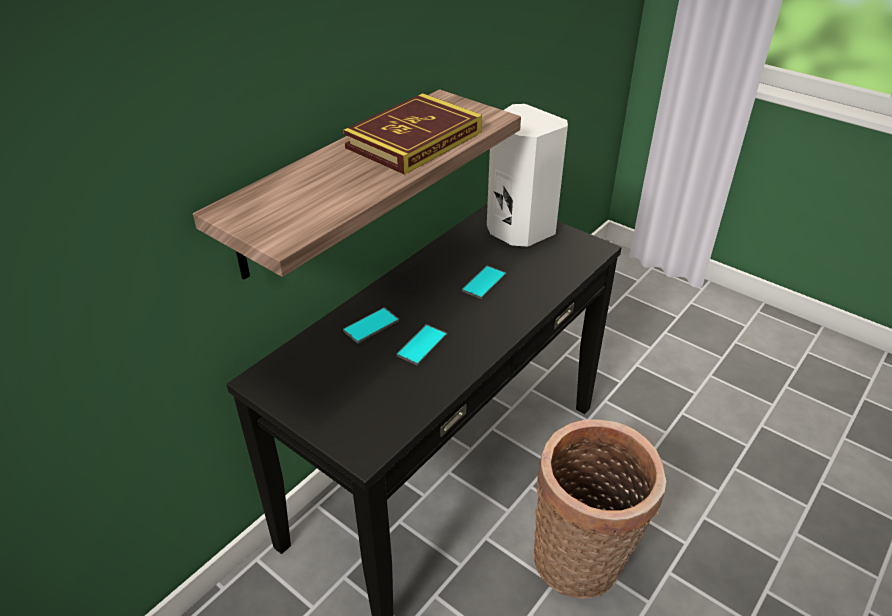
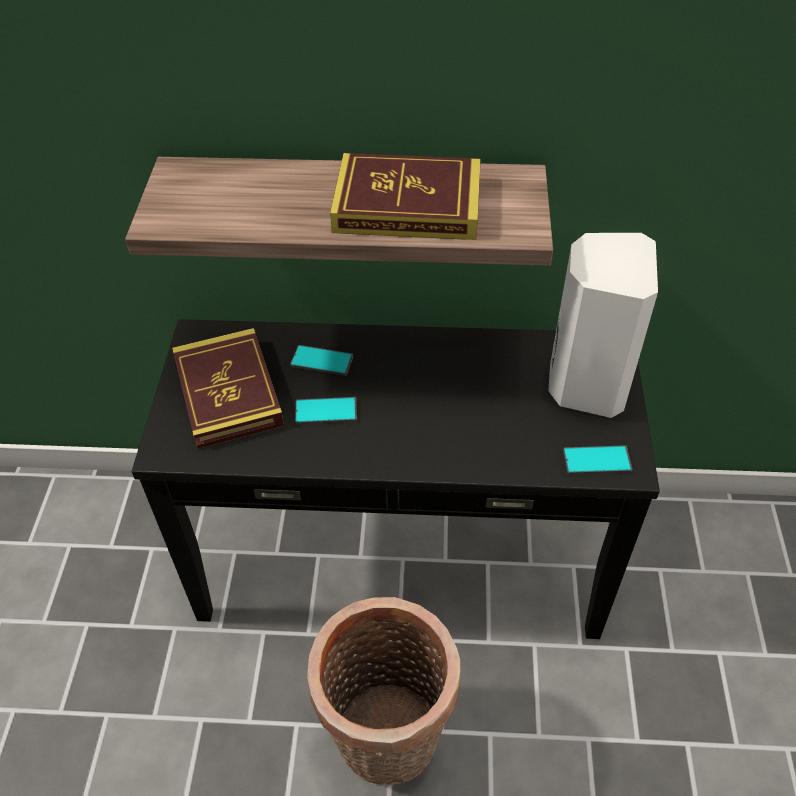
camera: 55 degrees right, 10 degrees up
phone [462,265,506,299] -> phone moved to [563,445,633,475]
none -> book [172,328,284,449]

